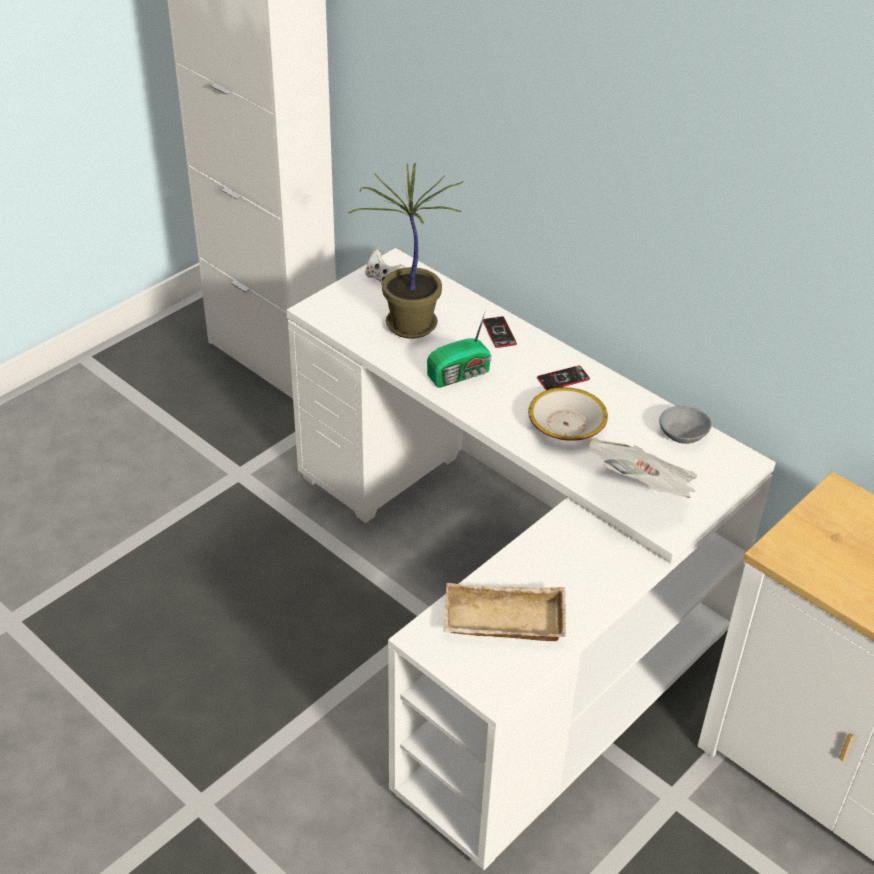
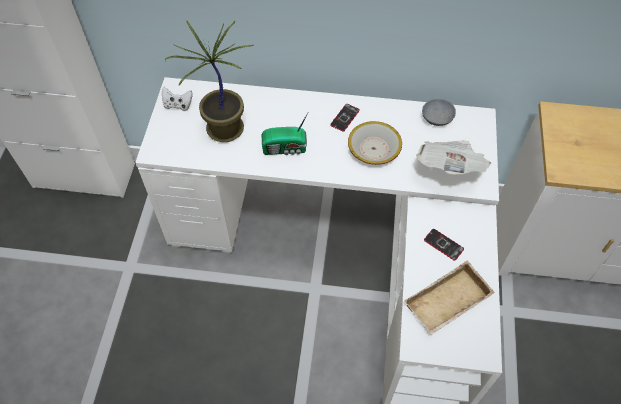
camera: 35 degrees left, 15 degrees up
radio [427,310,492,388] -> radio turned 60 degrees clockwise [262,113,308,155]
phone [483,316,517,348] -> phone moved to [424,229,464,261]

